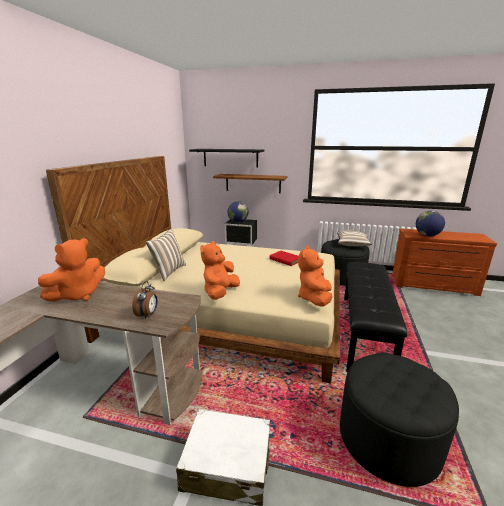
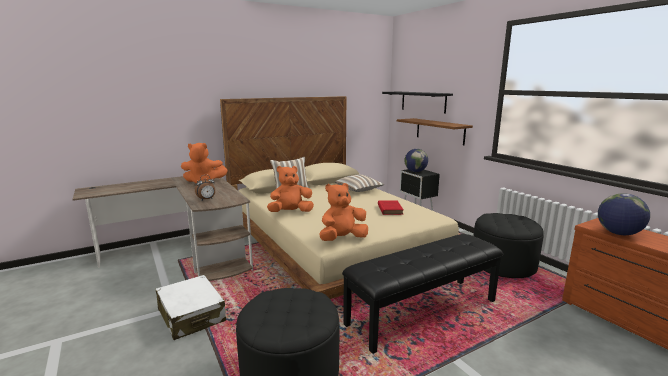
camera: 45 degrees right, 5 degrees down
pillow [337,231,372,246] -> pillow moved to [335,174,384,192]

